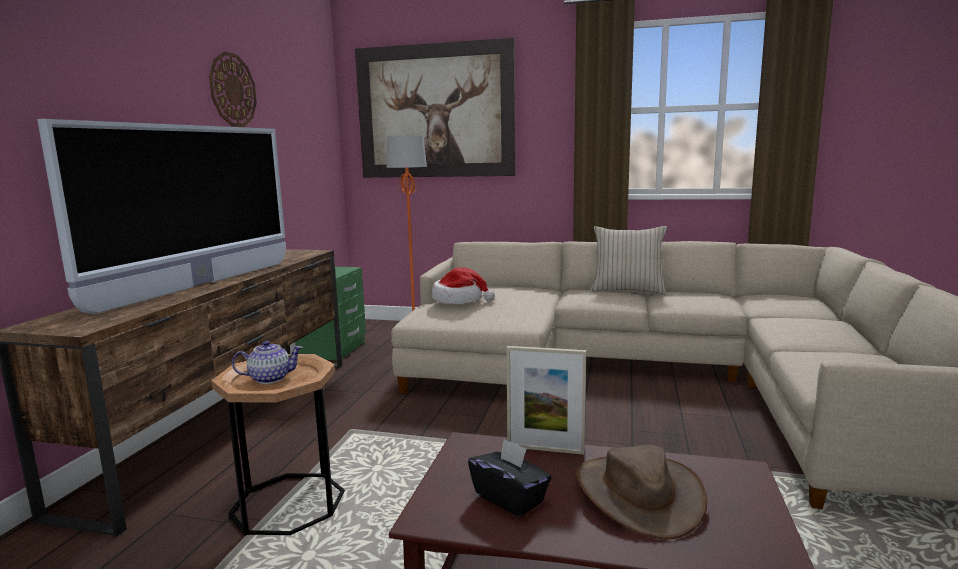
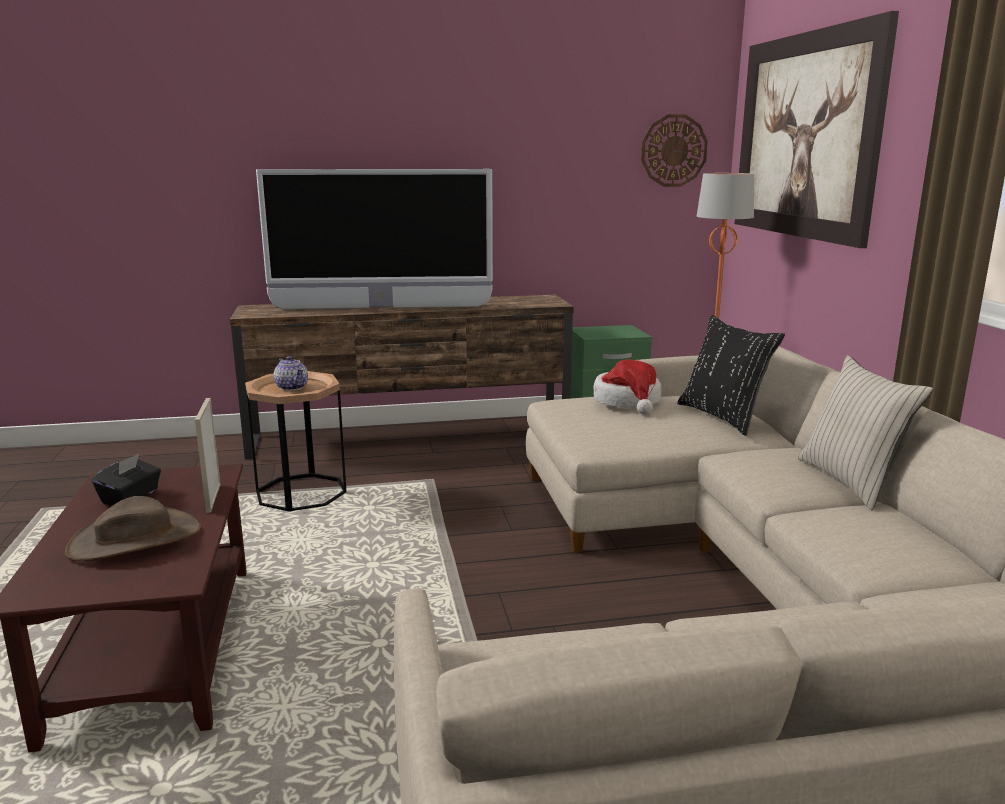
camera: 65 degrees right, 5 degrees up
wall clock [209,51,257,127] -> wall clock moved to [641,114,708,187]
none -> black pillow [677,315,785,436]

